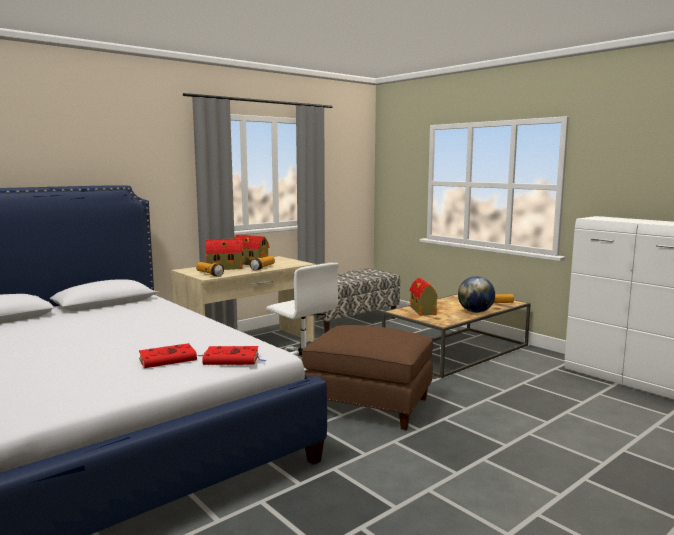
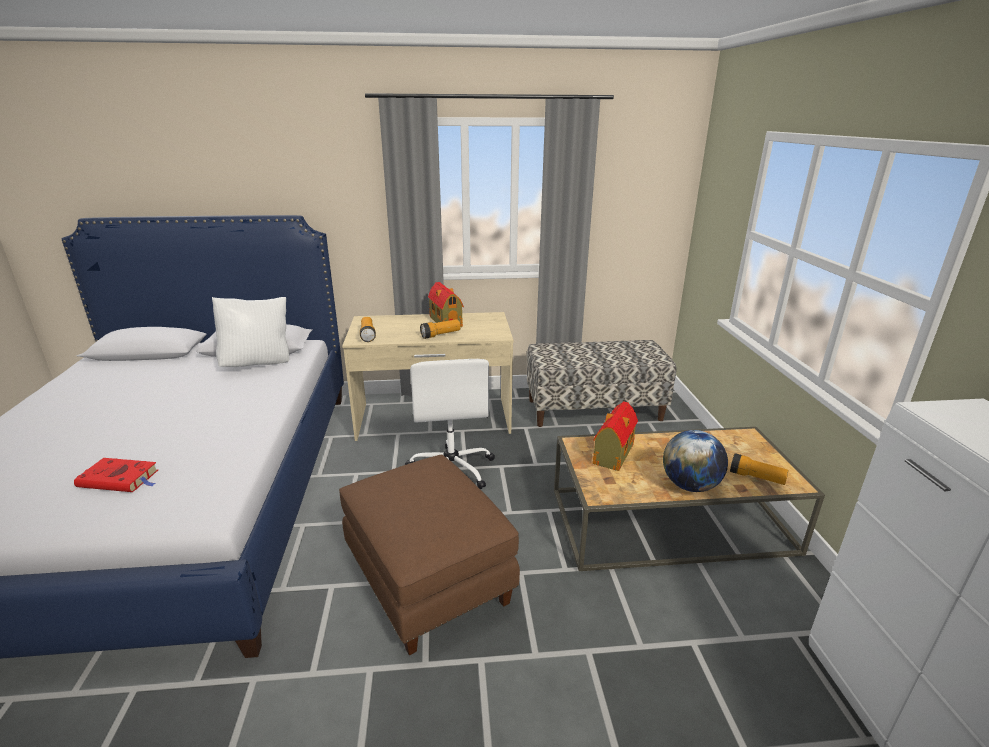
camera: 35 degrees right, 15 degrees up
red book [202,346,266,365] -> none
toy house [205,238,243,270] -> none
none -> white pillow [212,297,289,367]

